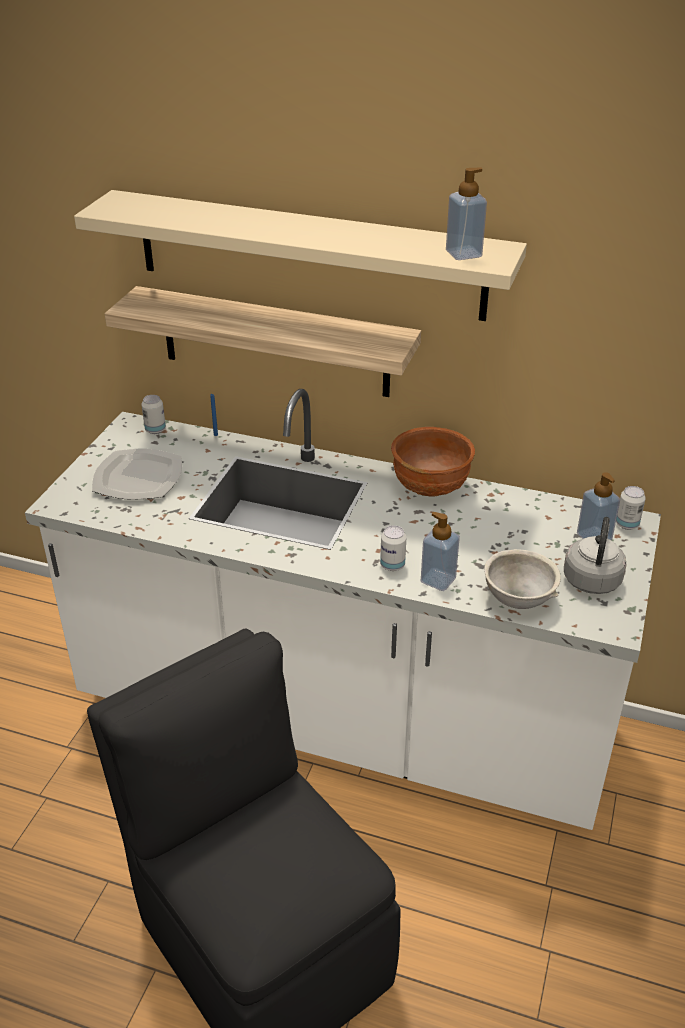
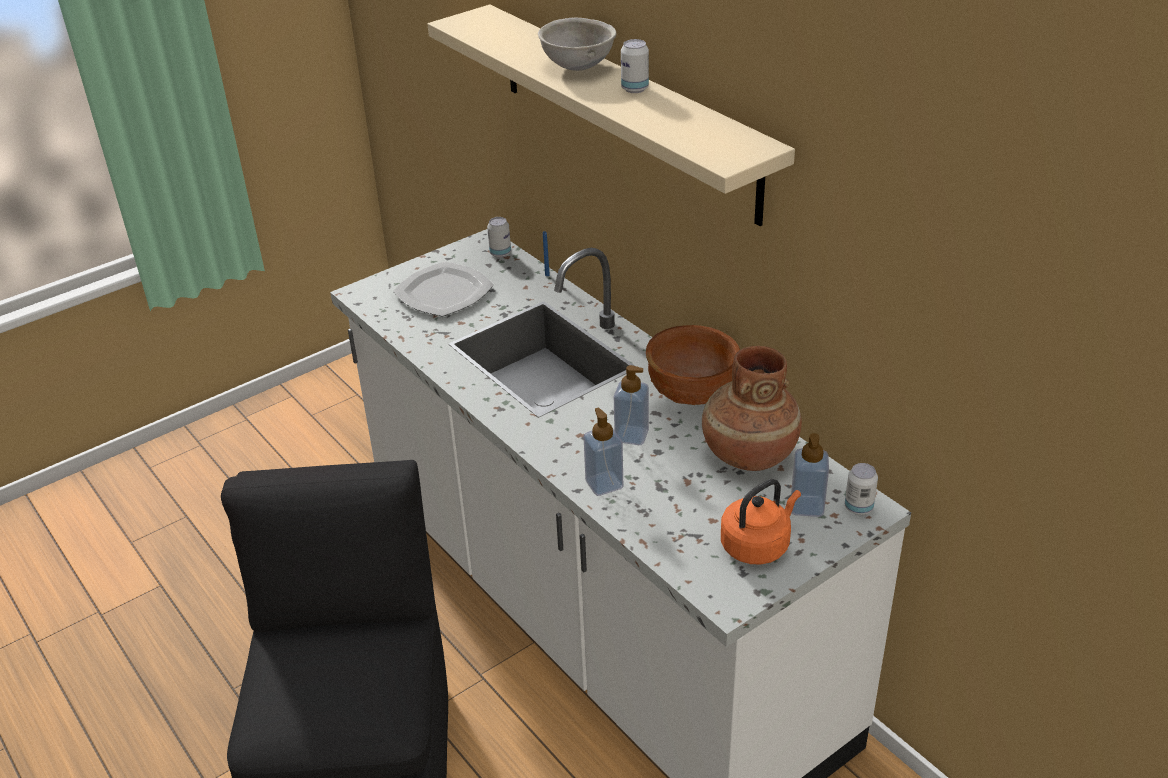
camera: 35 degrees right, 0 degrees up
shelf [105,286,421,397] -> none
can [380,525,406,571] -> can moved to [621,39,649,93]
soap dispenser [446,167,487,260] -> soap dispenser moved to [614,365,649,445]
grey bowl [484,549,561,609] -> grey bowl moved to [538,18,616,71]
grey kettle [564,517,626,594] -> orange kettle [721,479,801,565]
none -> brown vase [702,346,802,471]

